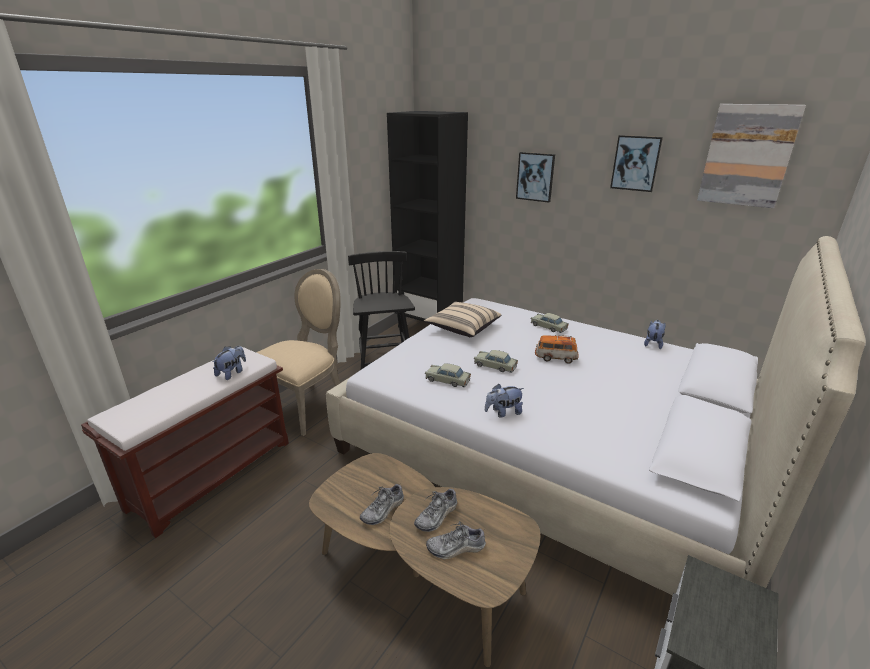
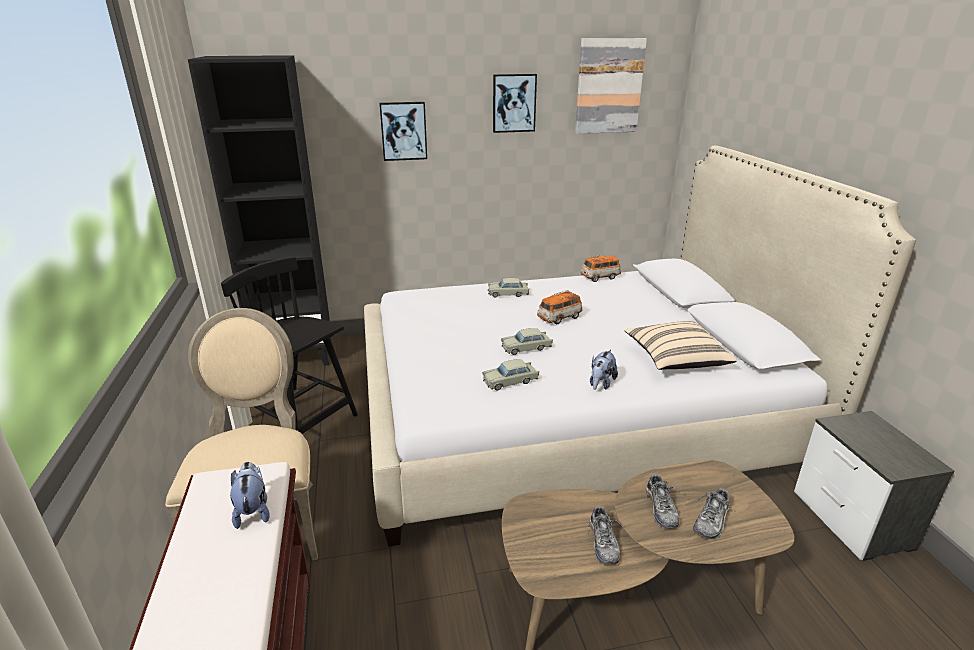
camera: 45 degrees left, 0 degrees up
beige pillow [424,302,501,337] -> beige pillow moved to [625,321,737,370]
plush toy [644,320,666,349] -> toy car [581,255,621,282]

